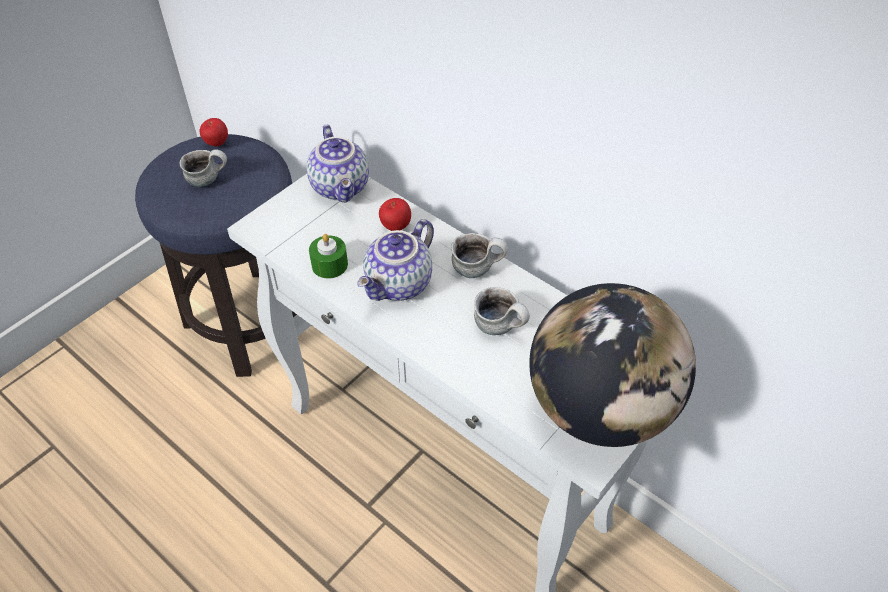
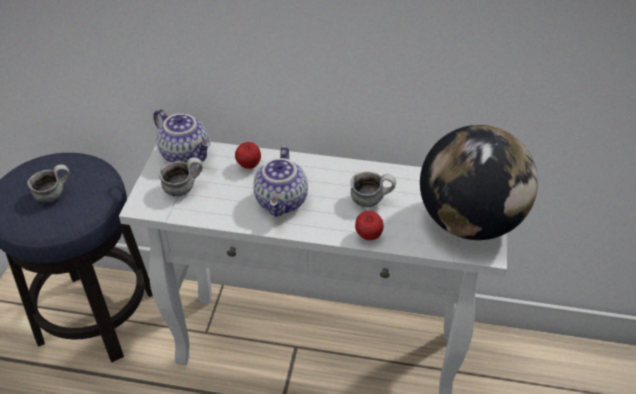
camera: 30 degrees left, 5 degrees down
apple [200,118,228,146] -> apple moved to [355,211,384,240]
green candle [309,234,348,279] -> none
mug [451,233,508,278] -> mug moved to [159,157,203,196]

